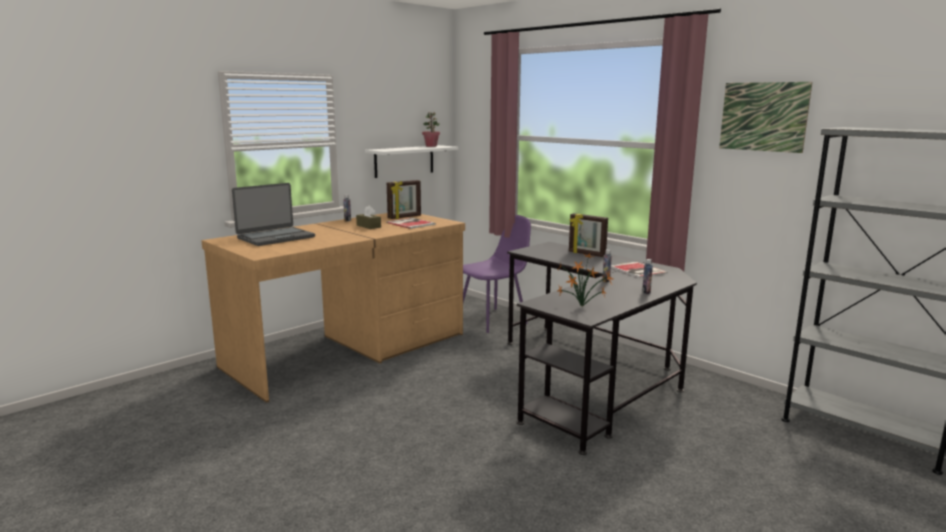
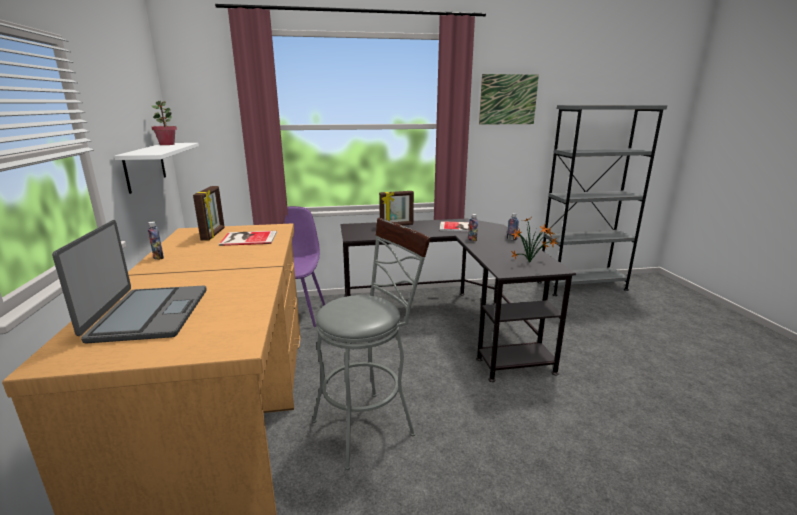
camera: 55 degrees left, 5 degrees up
brown tissue box [356,206,381,229] -> none
none -> grey stool [312,218,431,470]

